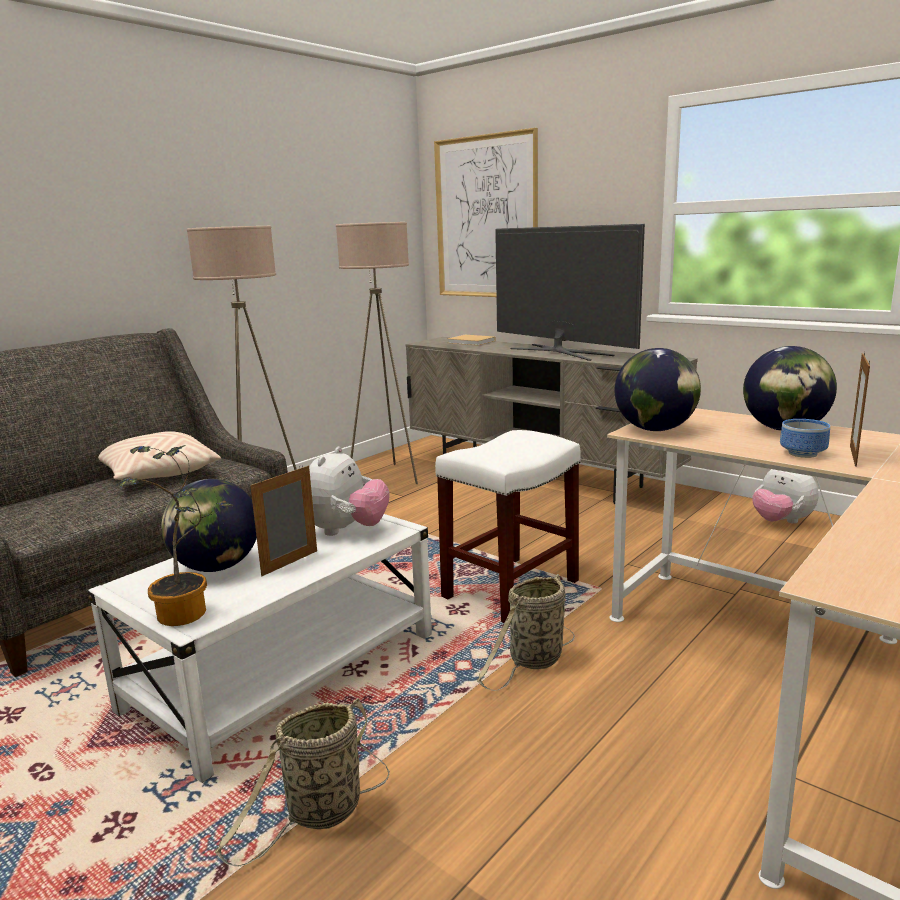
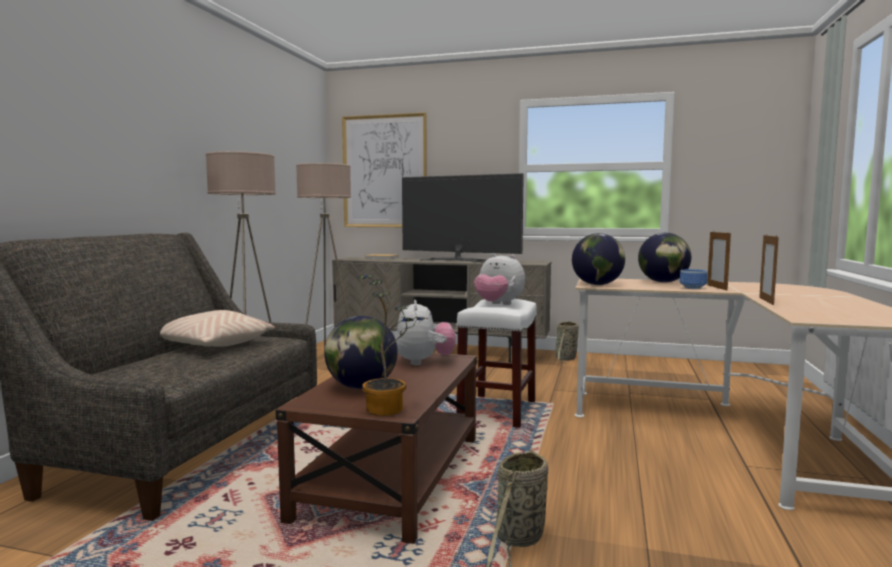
camera: 25 degrees left, 10 degrees down
white coffee table [87,514,432,783] -> brown coffee table [275,353,477,544]
picture frame [250,465,317,576] -> picture frame moved to [759,234,779,305]
basket [477,574,575,691] -> basket moved to [555,321,579,365]
plush toy [752,469,818,524] -> plush toy moved to [474,253,525,305]

